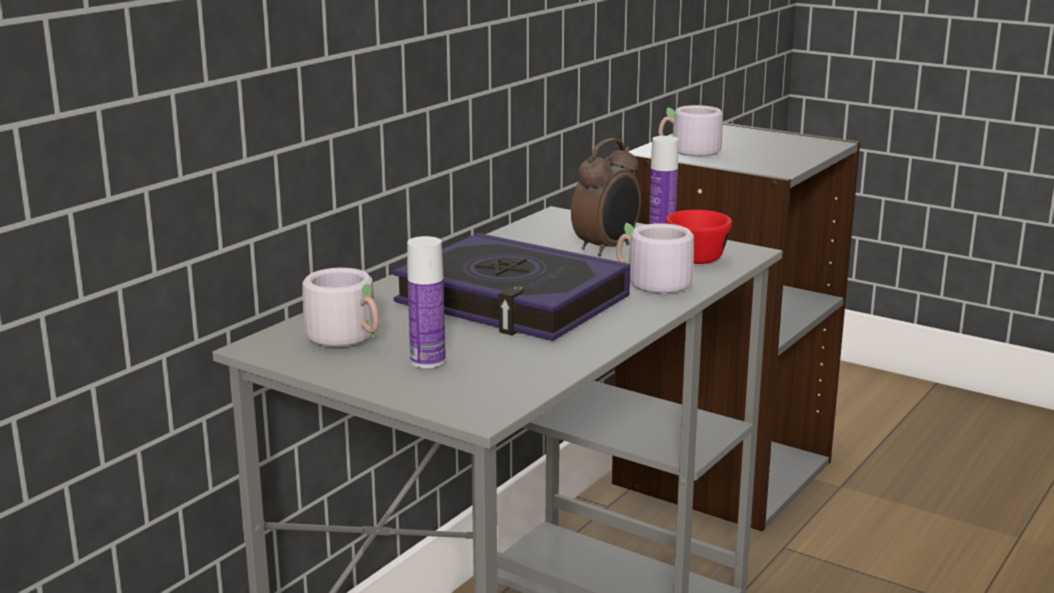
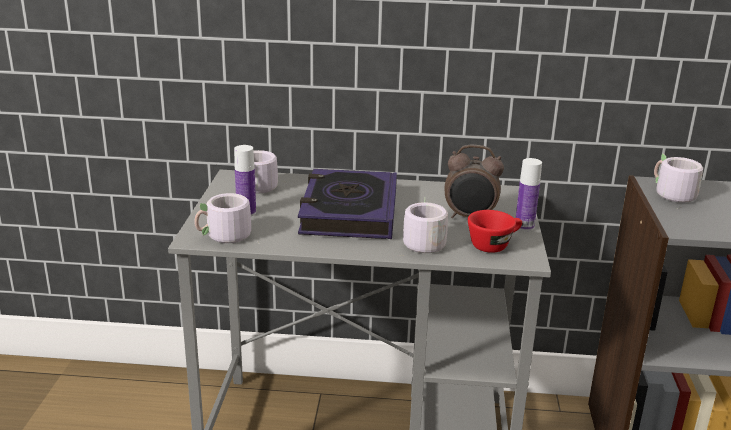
camera: 60 degrees right, 5 degrees up
none -> grey mug [194,193,259,243]

